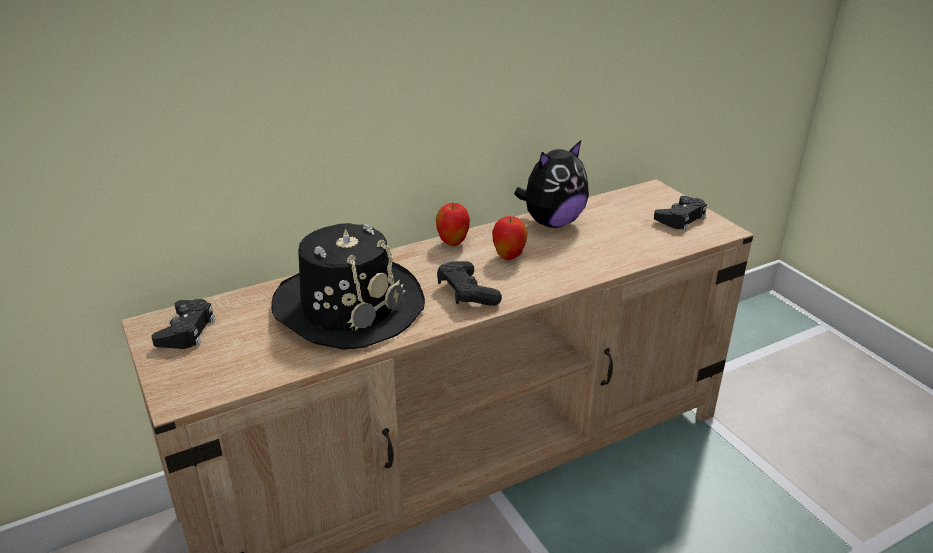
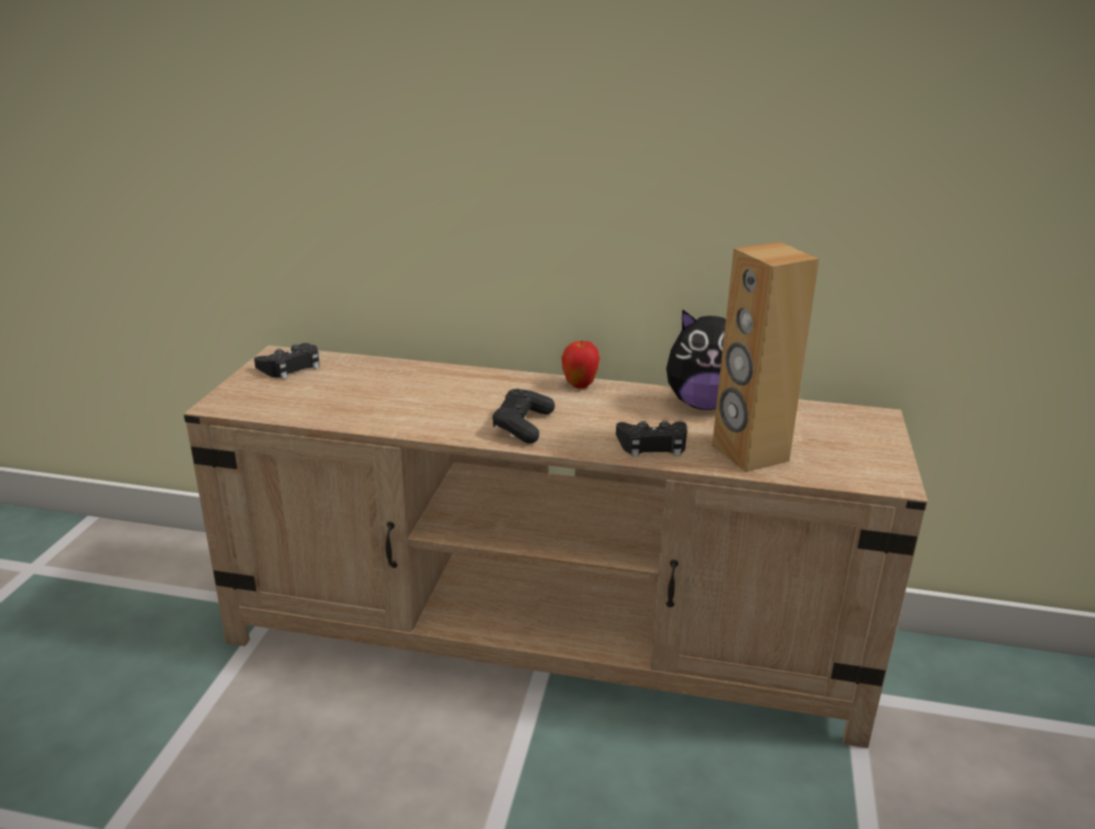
camera: 40 degrees right, 5 degrees down
black hat [272,223,425,350] -> none
apple [492,216,528,260] -> none
black game controller [654,196,707,231] -> black game controller moved to [616,421,687,457]
none -> brown speaker [712,242,819,472]

